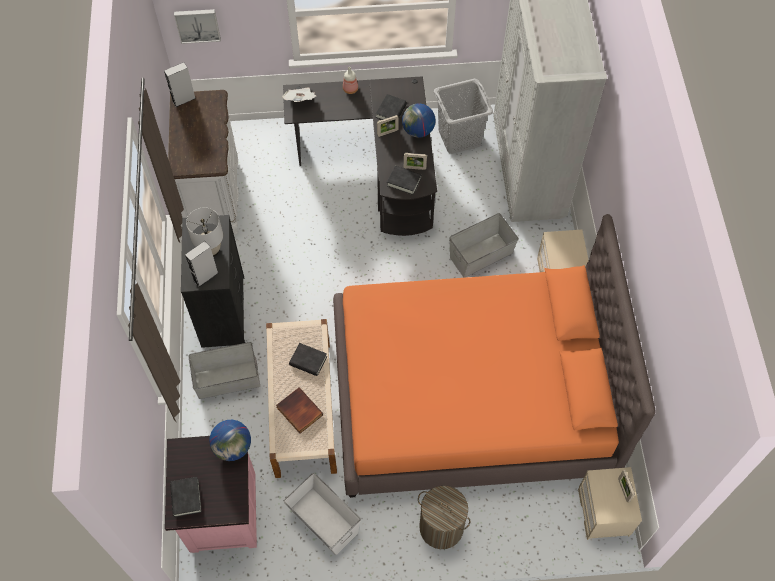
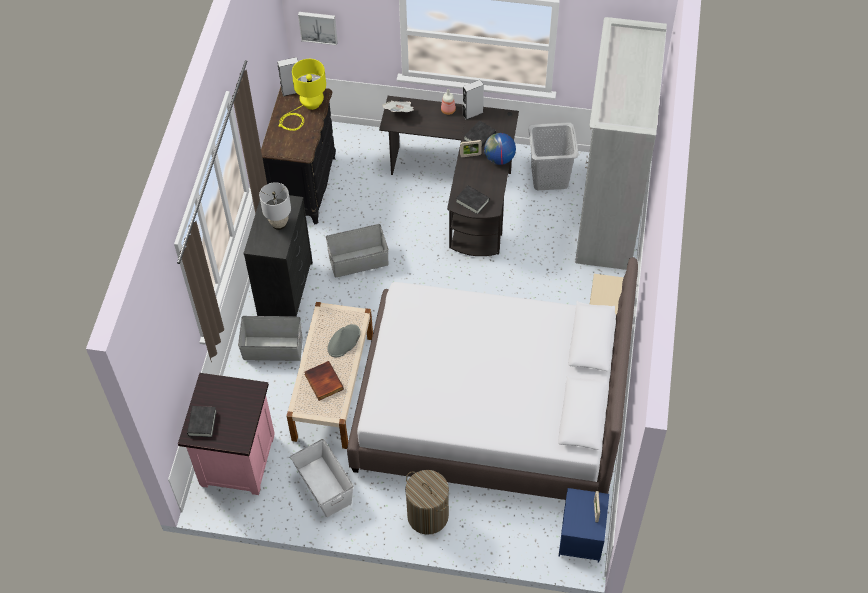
camera: 15 degrees right, 5 degrees down
white dresser [168,90,239,235] -> black dresser [261,87,336,224]
grey speaker [185,241,218,287] -> grey speaker moved to [463,80,484,120]
globe [209,420,251,461] -> none
black book [289,343,327,376] -> grey hat [328,324,360,357]
orange bed [333,214,656,498] -> white bed [347,257,638,500]
picture frame [404,153,427,170] -> none
grey storage box [449,213,519,278] -> grey storage box moved to [326,224,389,278]
beige nightstand [578,467,642,540] -> blue nightstand [559,488,609,563]
none -> yellow table lamp [279,59,326,131]

